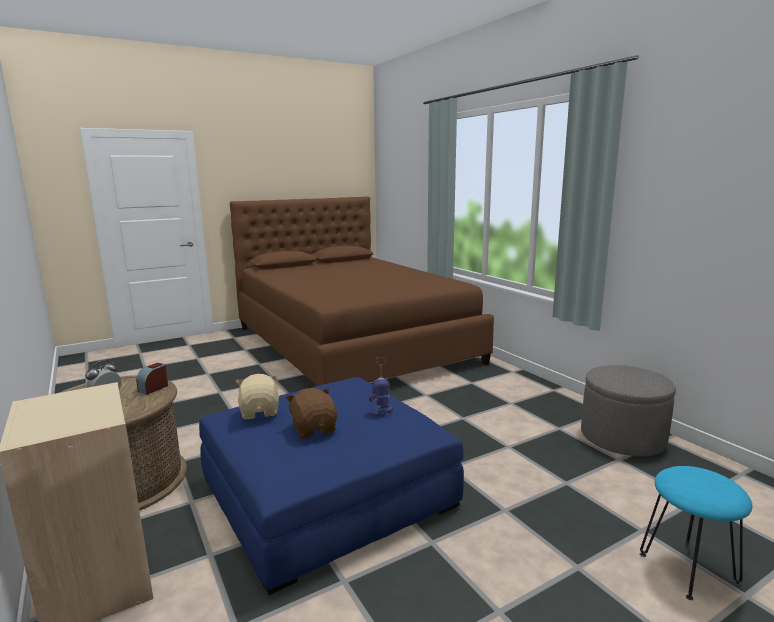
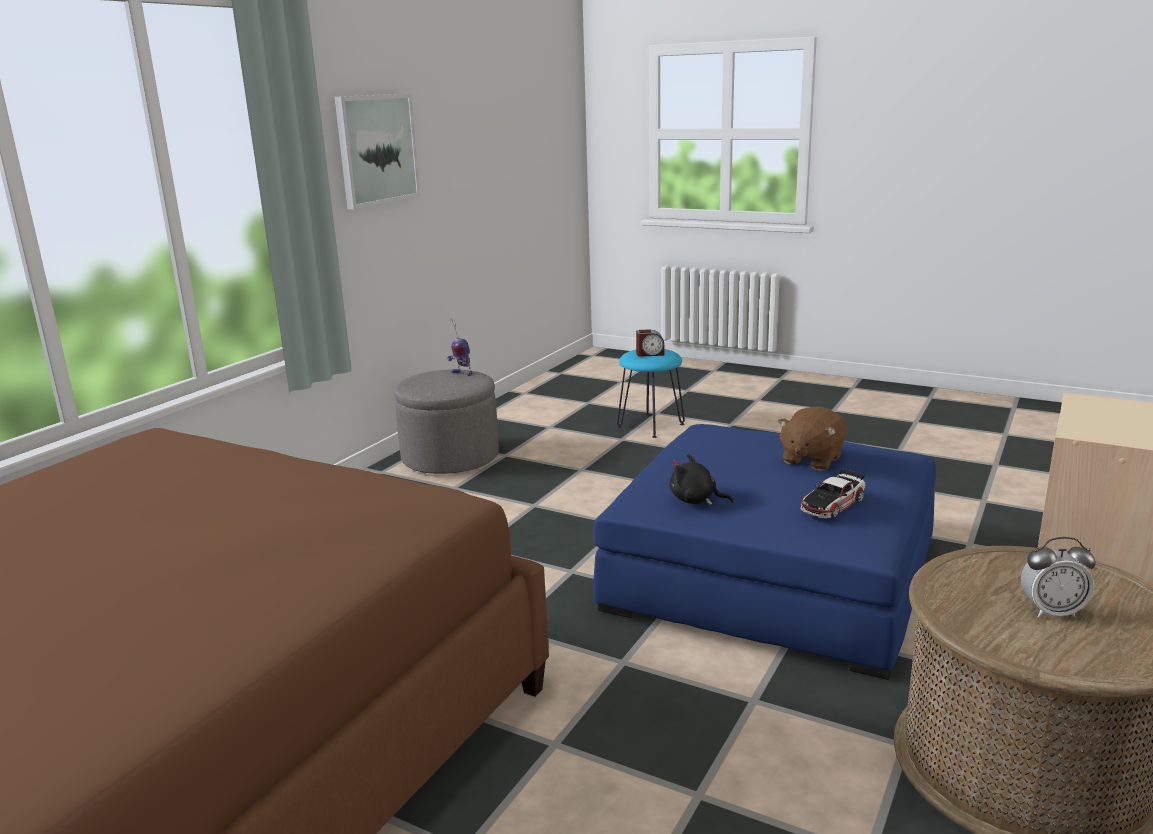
camera: 120 degrees left, 5 degrees up
alarm clock [136,363,168,395] -> alarm clock moved to [636,329,664,357]
beige plush toy [236,374,279,419] -> toy car [800,468,866,519]
toy robot [369,357,393,417] -> toy robot moved to [447,319,473,376]
none -> picture [335,93,420,209]
none -> black plush toy [670,454,734,505]

